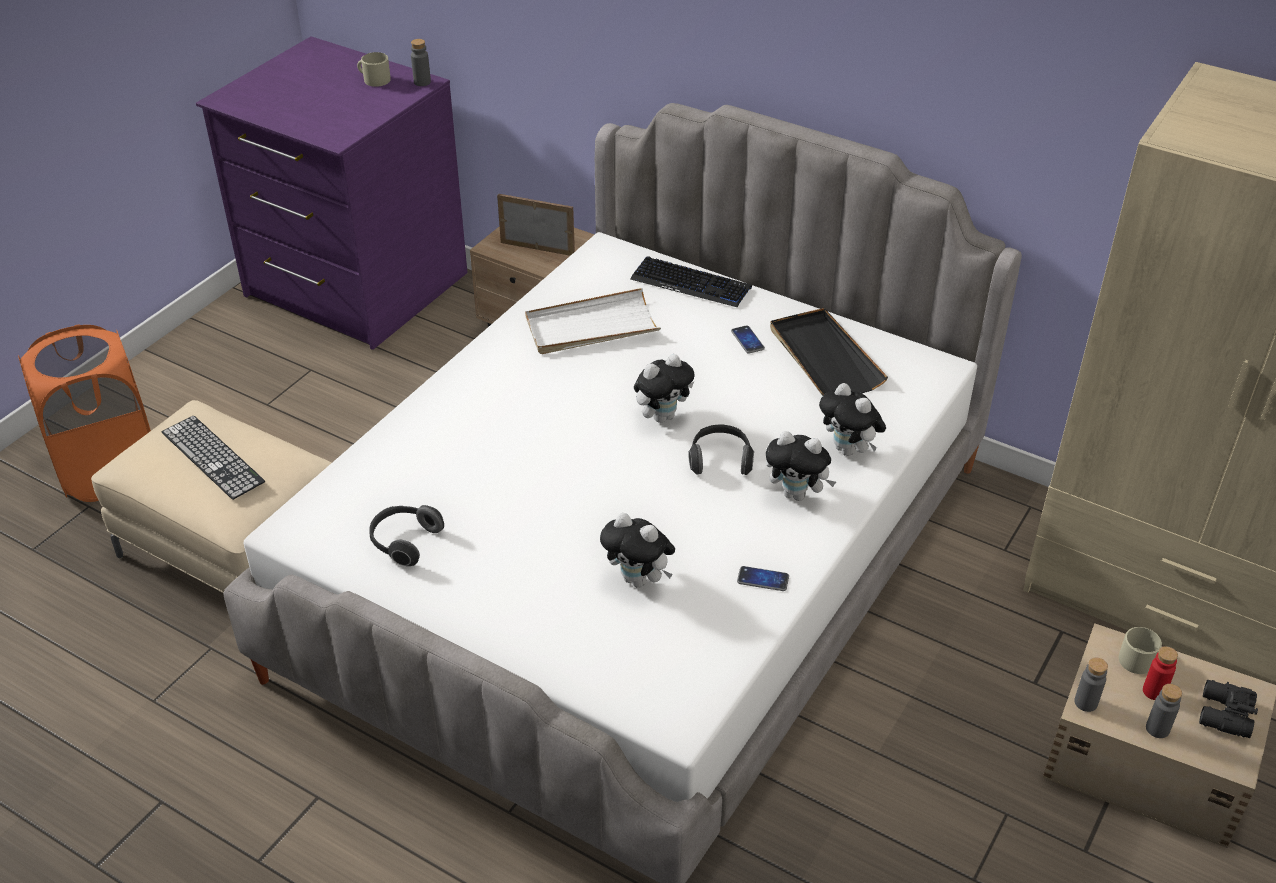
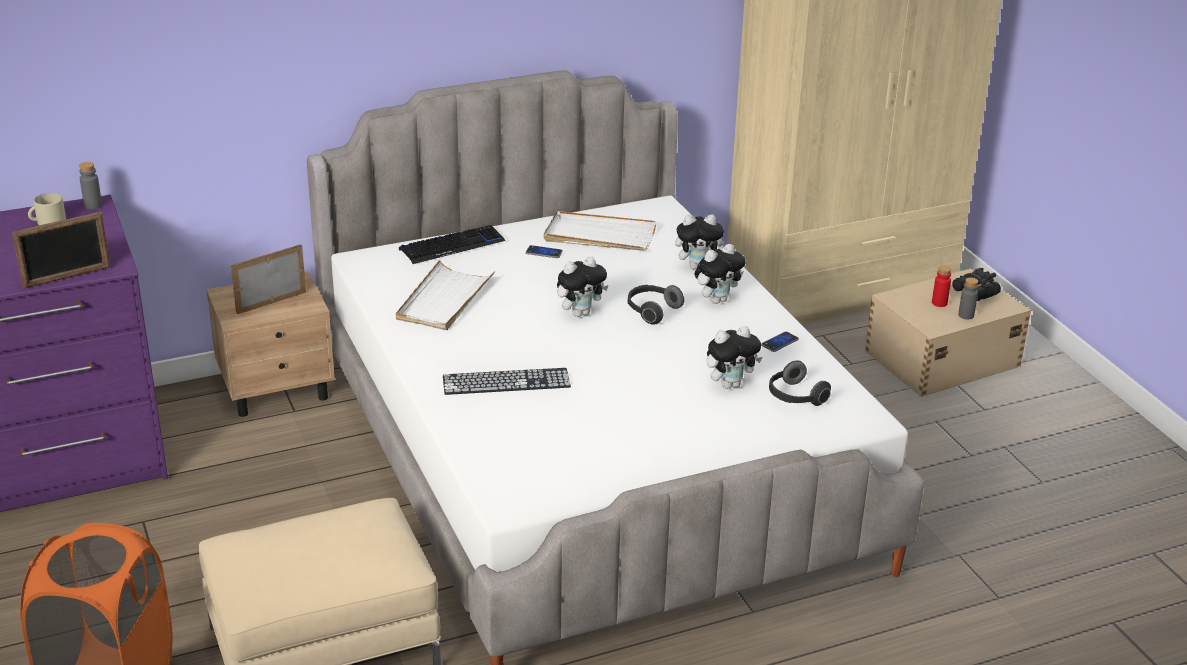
camera: 55 degrees left, 10 degrees down
keyboard [162,415,265,500] -> keyboard moved to [443,368,571,395]
headphones [369,505,444,566] -> headphones moved to [769,360,831,406]
plush toy [634,354,694,423] -> plush toy turned 60 degrees clockwise [557,256,609,317]
black tray [770,308,888,396] -> white tray [544,211,657,251]
grey bottle [1074,658,1108,712] -> none
beige mug [1119,627,1162,674] -> none
none -> picture frame [12,212,110,289]

